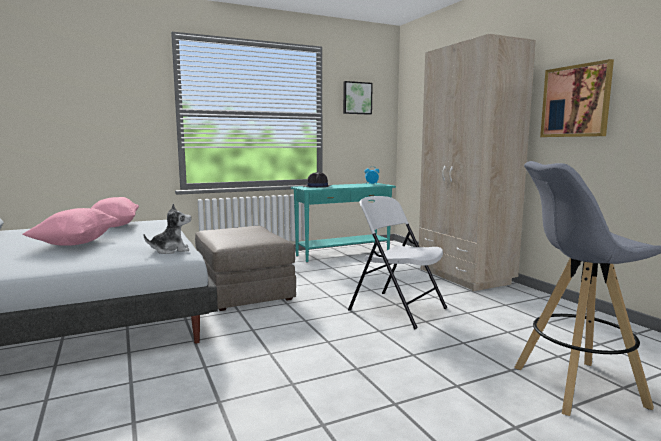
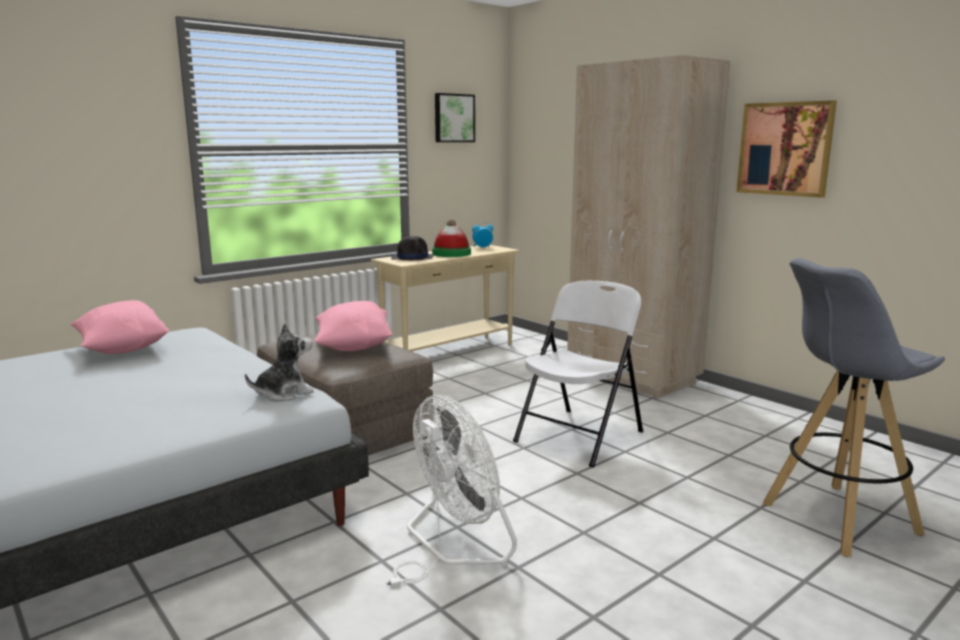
camera: 15 degrees left, 5 degrees up
pink pillow [22,208,118,246] -> pink pillow moved to [314,301,392,351]
turquoise console table [291,183,396,263] -> beige console table [371,245,520,351]
white chair [348,196,447,329] -> white chair turned 105 degrees clockwise [513,281,643,468]
none -> white fan [387,395,517,588]
none -> hat [432,219,471,257]

